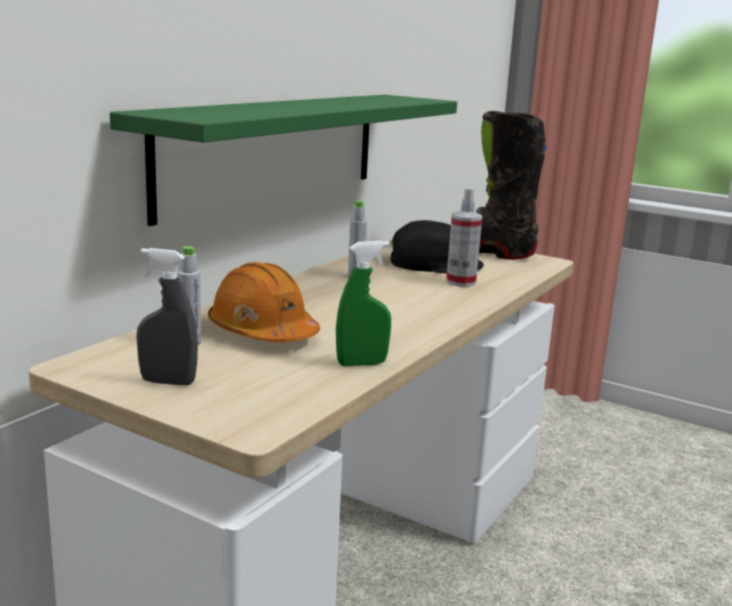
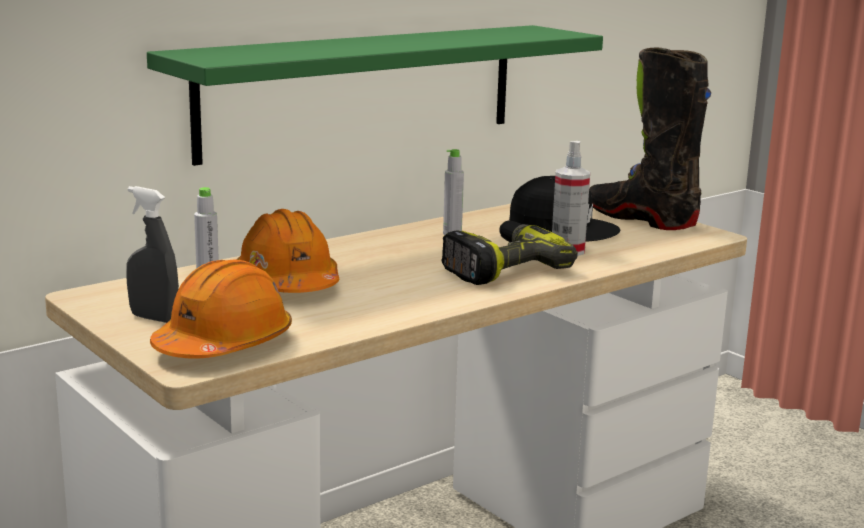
camera: 20 degrees right, 0 degrees up
green spray bottle [336,241,391,366] -> none
none -> orange hard hat [150,259,292,359]
none -> power drill [441,221,578,285]

